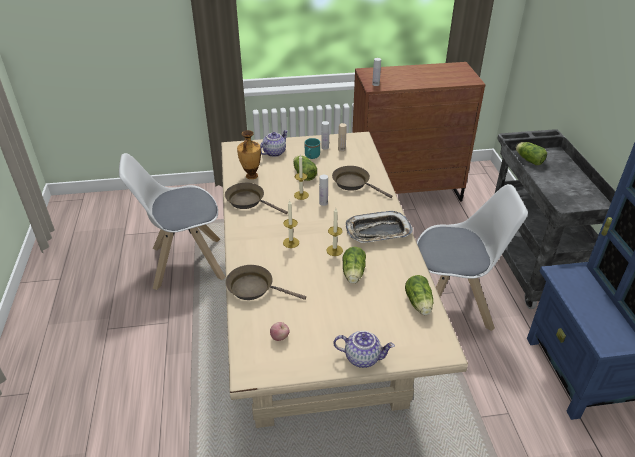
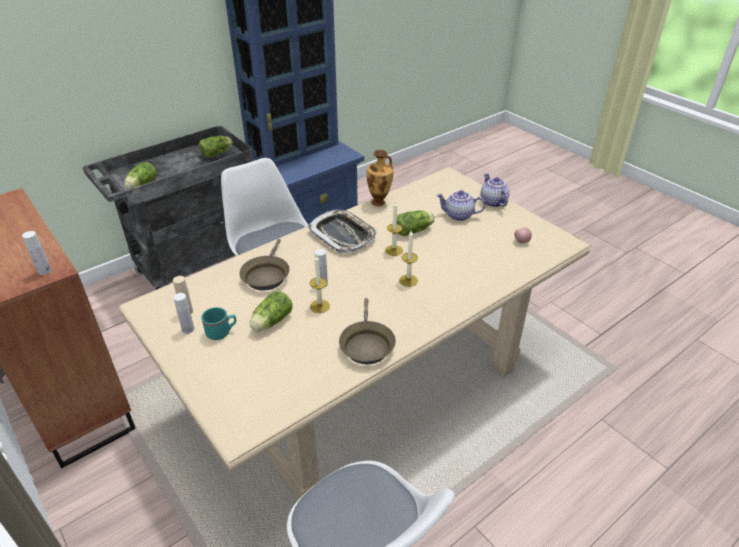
camera: 120 degrees left, 0 degrees up
brown frying pan [225,265,306,300] -> none
vase [237,130,261,179] -> vase moved to [367,150,394,206]
teapot [260,130,288,157] -> teapot moved to [436,190,485,221]
lettuce [405,275,433,315] -> lettuce moved to [199,135,233,157]

